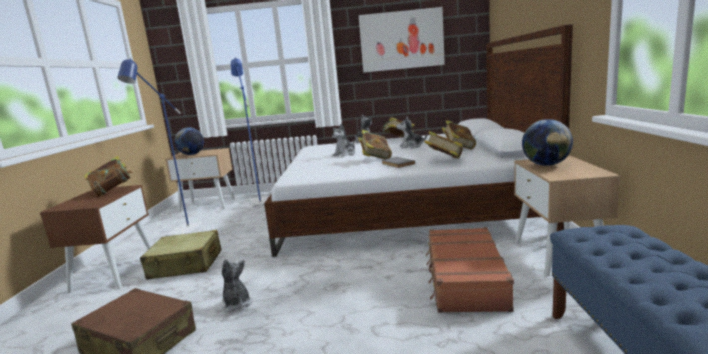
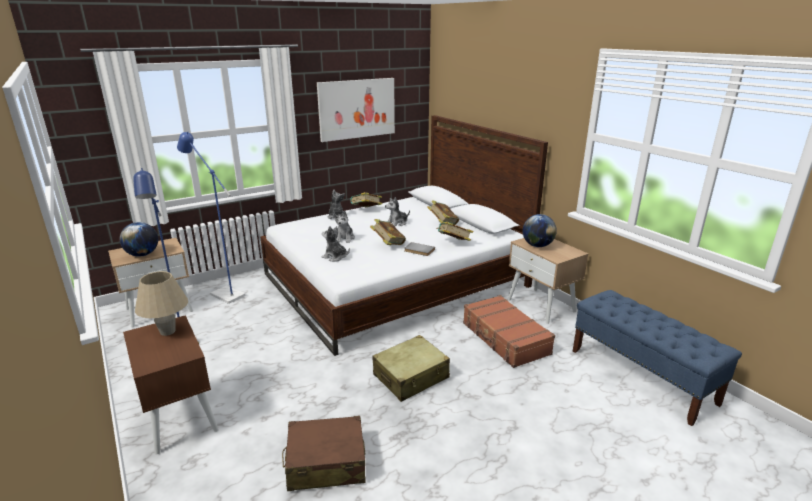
camera: 35 degrees left, 10 degrees up
book [84,156,132,197] -> beige table lamp [135,271,188,336]
beige suitcase [140,230,222,280] -> beige suitcase moved to [373,335,450,402]
plush toy [221,259,253,312] -> plush toy moved to [322,226,350,262]

